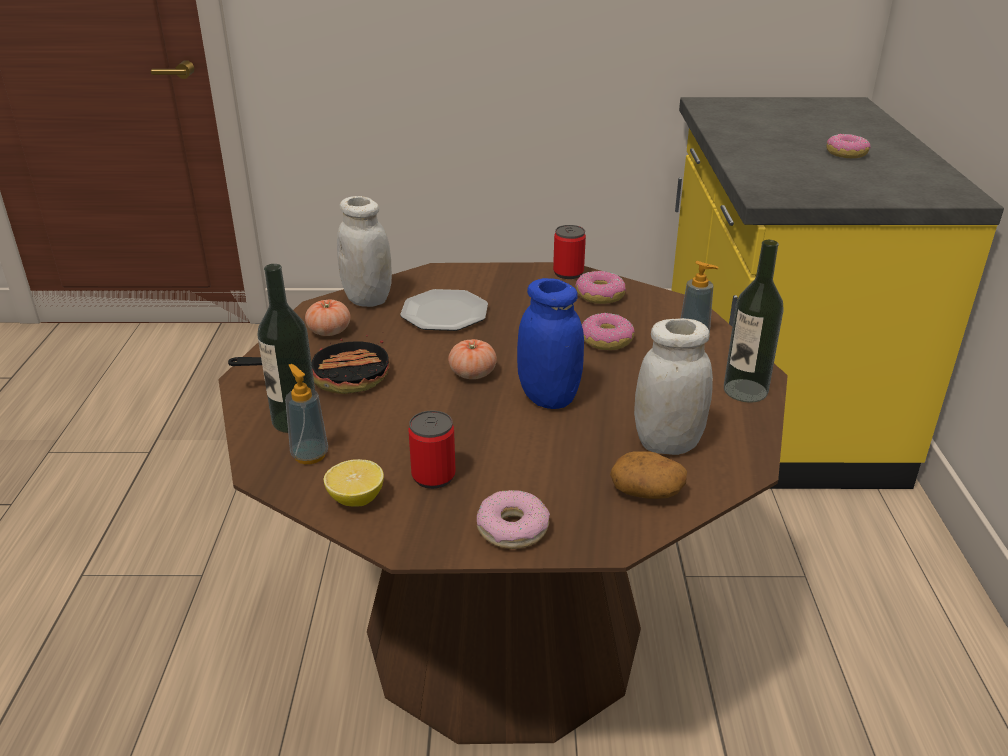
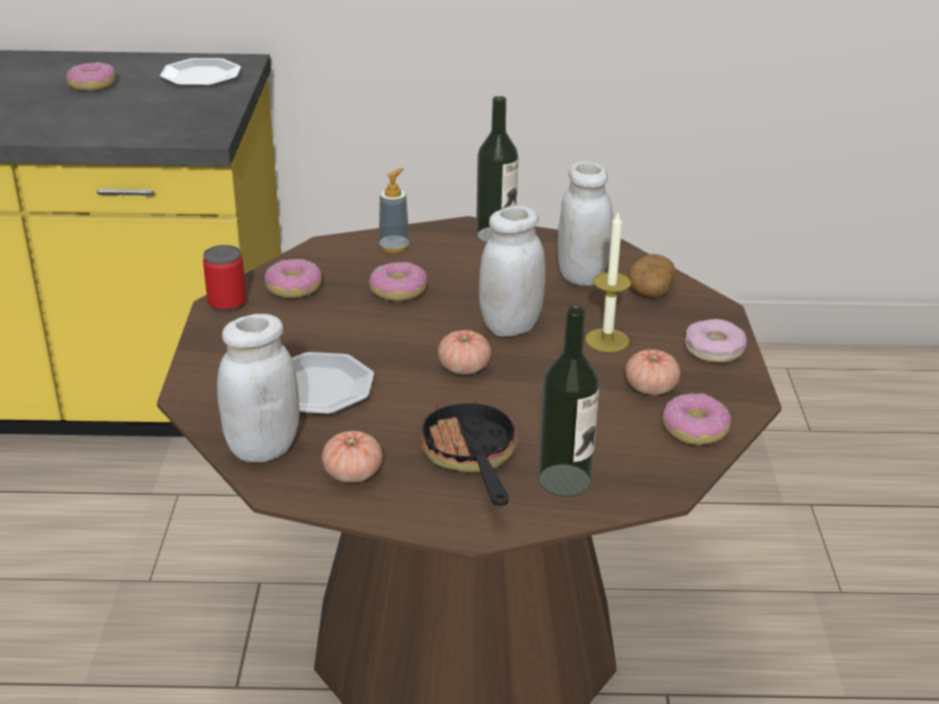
camera: 90 degrees left, 0 degrees up
soap dispenser [285,364,328,464] -> none
lemon [324,459,384,506] -> donut [662,393,731,445]
can [409,410,456,489] -> tomato [625,349,680,395]
blue jar [517,278,584,409] -> white jar [479,206,546,337]
none -> plate [160,58,241,86]
none -> candle [585,213,632,352]

